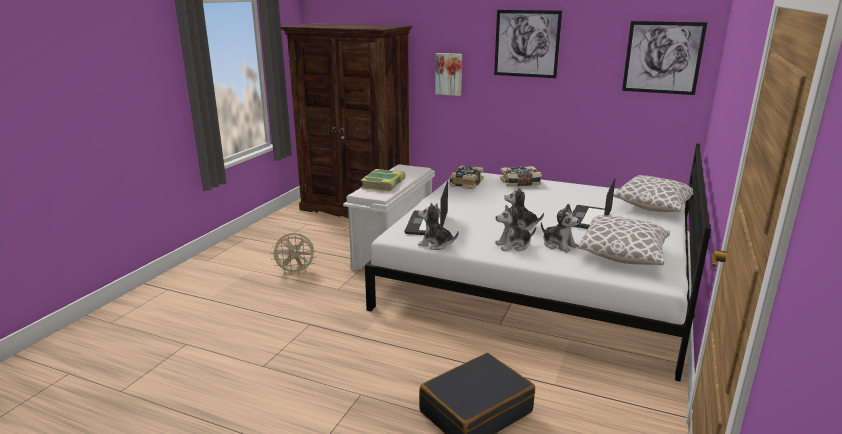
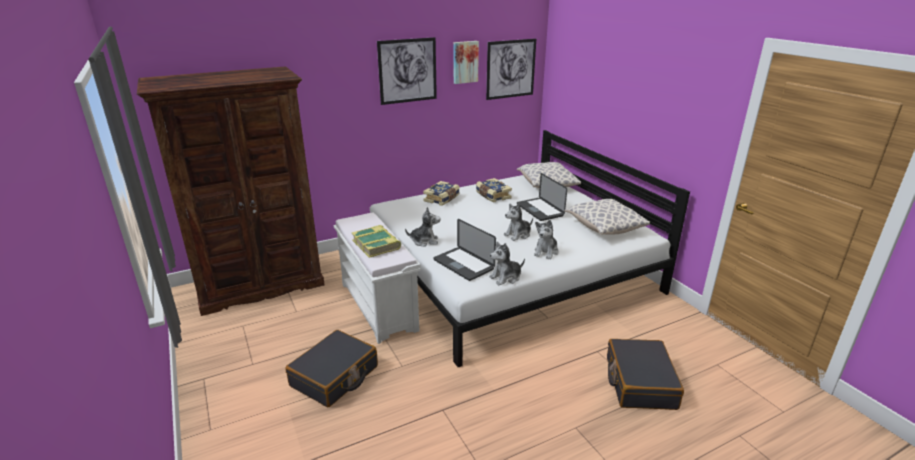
camera: 50 degrees left, 5 degrees up
beige fan [271,233,316,275] -> black suitcase [285,330,378,407]
picture [435,53,462,96] -> picture moved to [454,41,479,84]
book [449,165,484,189] -> book moved to [476,178,512,203]
plush toy [541,203,579,252] -> plush toy moved to [405,207,441,246]

